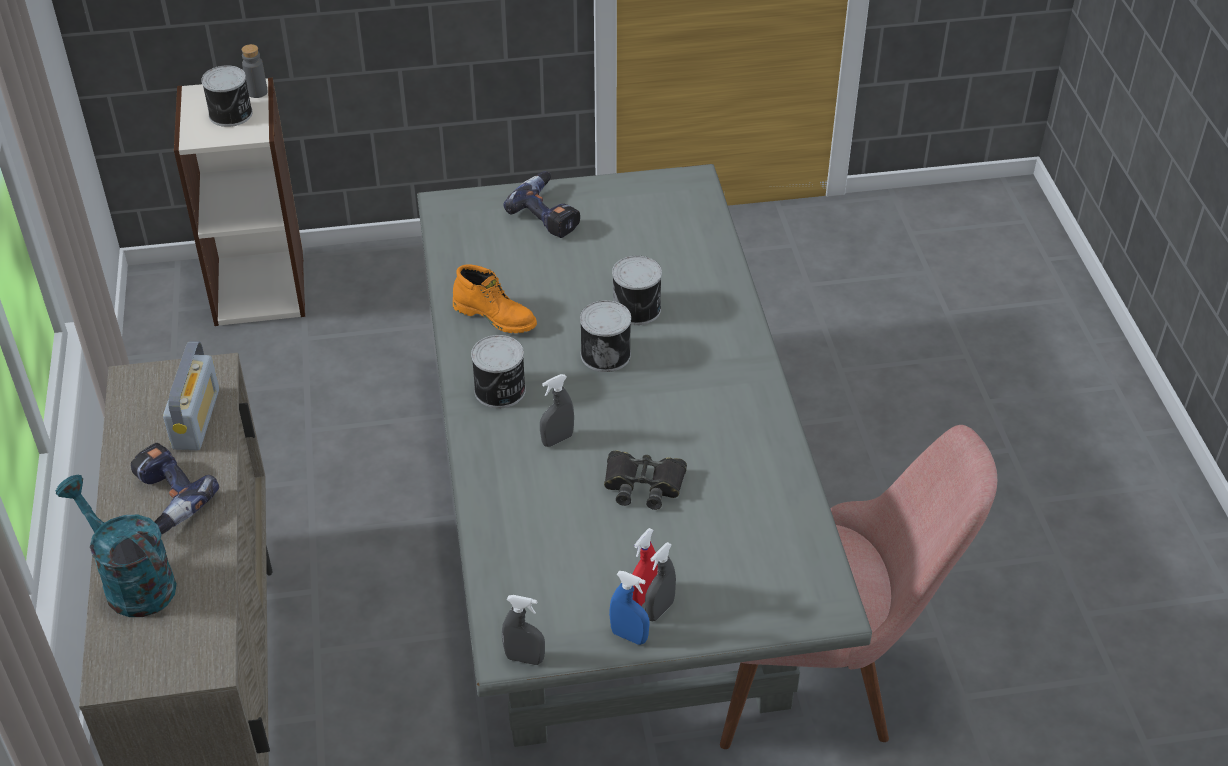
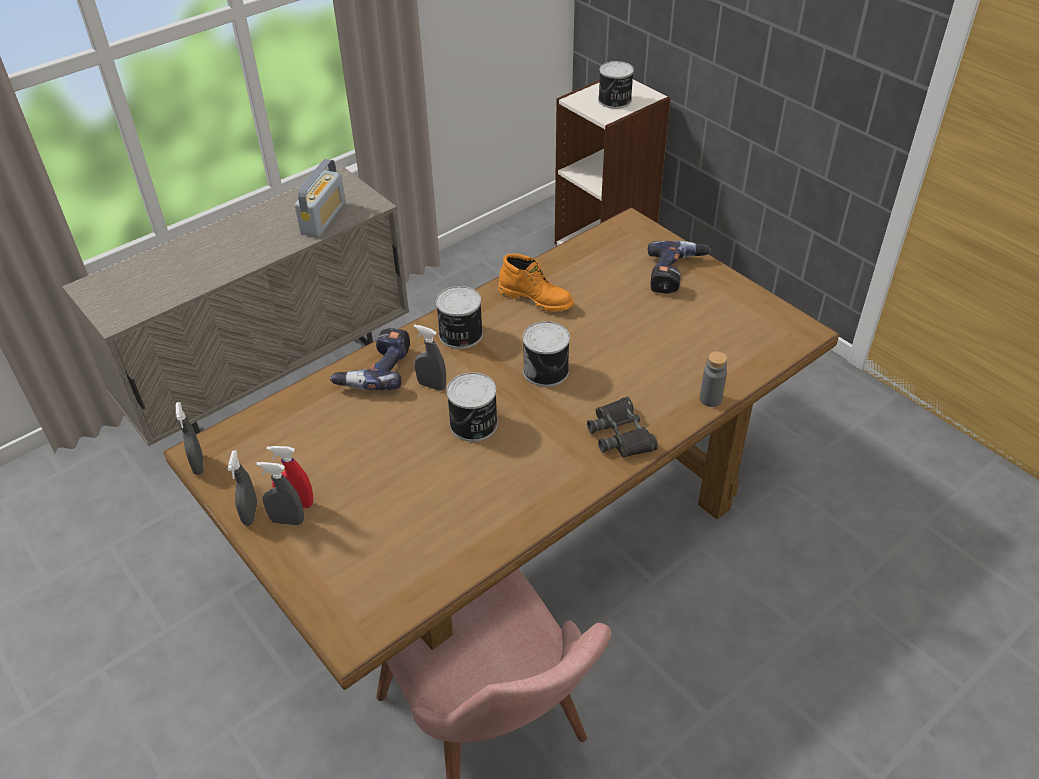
camera: 60 degrees right, 0 degrees up
turquoise watering can [55,475,177,617] -> none
power drill [131,443,219,534] -> power drill moved to [330,328,410,390]
radio [163,341,219,450] -> radio turned 45 degrees counterclockwise [295,159,346,237]
grey bottle [242,44,268,98] -> grey bottle moved to [700,351,727,407]
grey dining table [417,164,872,747] -> brown dining table [163,207,839,690]
orange boot [453,265,537,333] -> orange boot turned 60 degrees counterclockwise [499,254,574,312]
black binoculars [604,451,687,510] -> black binoculars moved to [587,397,658,458]
blue spray bottle [609,571,650,645] -> grey spray bottle [228,451,257,526]
can [612,256,662,325] -> can moved to [447,372,498,442]

